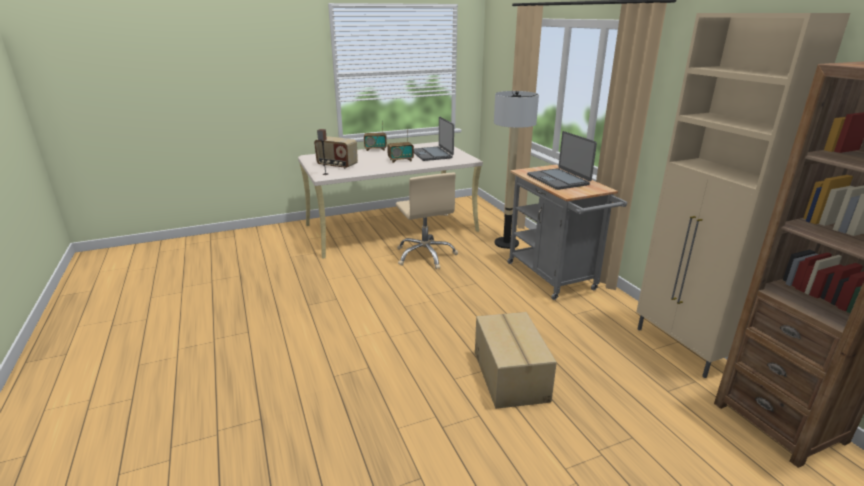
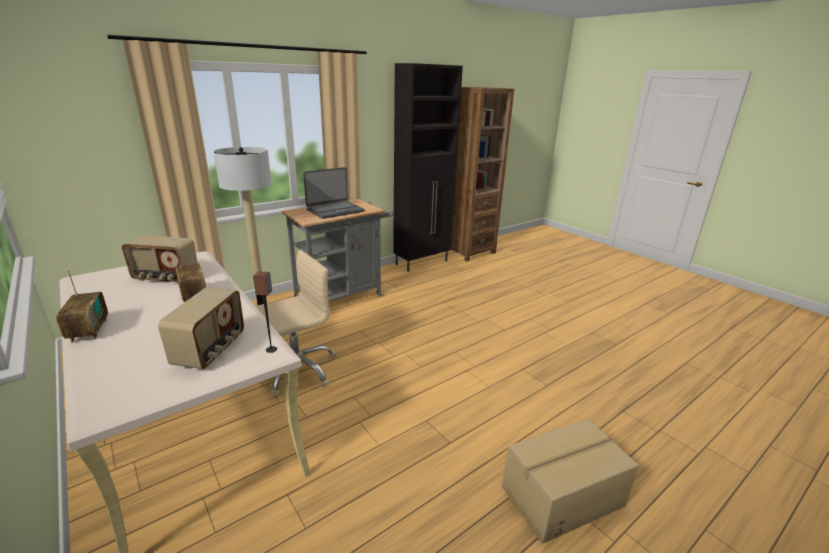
camera: 105 degrees left, 0 degrees up
laptop [414,116,454,161] -> radio [122,235,198,283]
cardboard box [475,312,557,409] -> cardboard box moved to [502,419,639,544]
beige cabinet [636,13,850,378] -> black cabinet [393,63,463,272]

